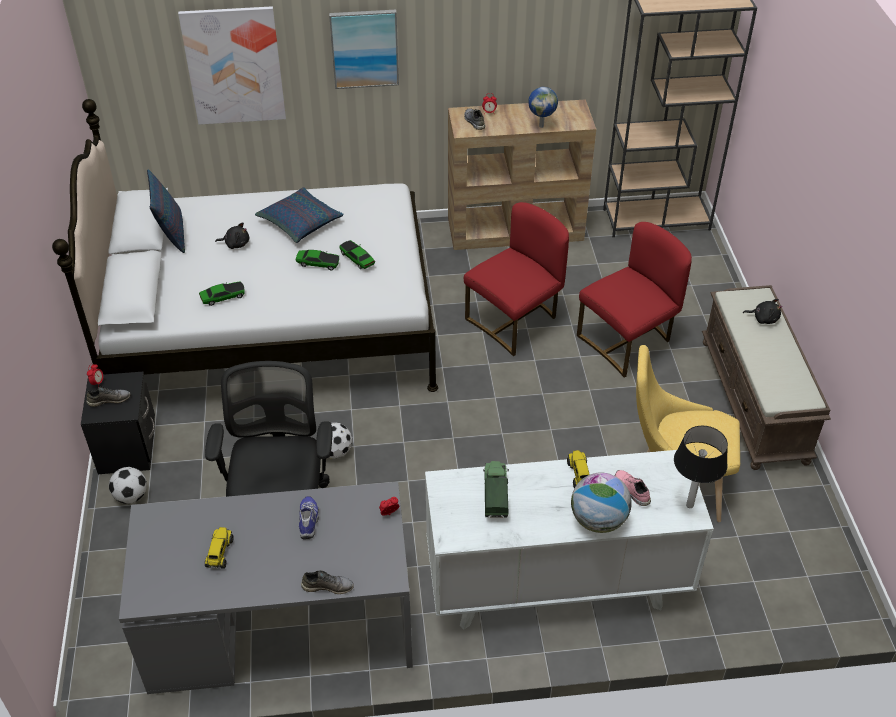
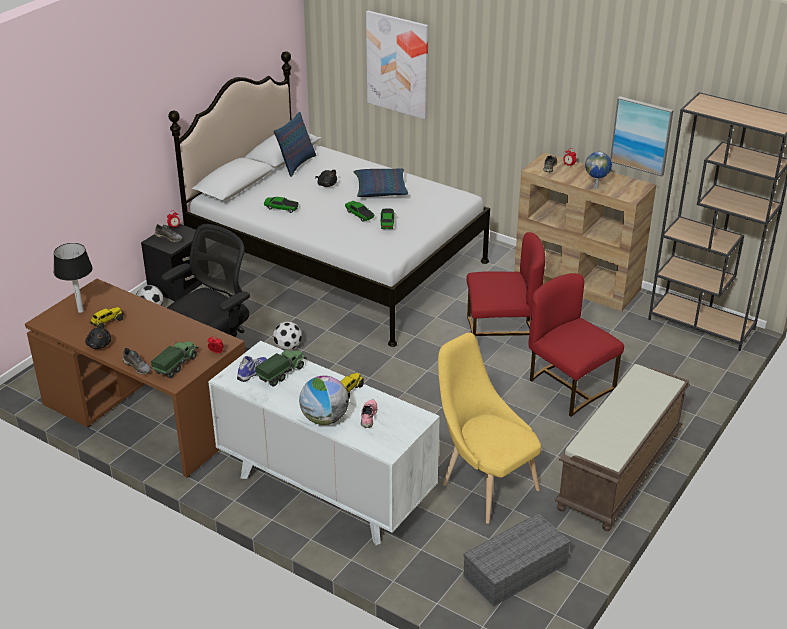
camera: 40 degrees right, 10 degrees down
grey desk [119,482,413,694] -> brown desk [25,279,245,478]
shoe [299,496,319,539] -> shoe moved to [237,356,267,382]
picture [329,10,399,89] -> picture moved to [610,96,674,176]
red chair [577,222,692,378] -> red chair turned 135 degrees counterclockwise [528,273,624,417]
table lamp [674,426,728,508] -> table lamp moved to [54,243,93,313]
black plush toy [743,299,782,324] -> black plush toy moved to [85,328,111,349]
none -> toy truck [151,341,199,378]
none -> grey storage box [463,513,571,607]

